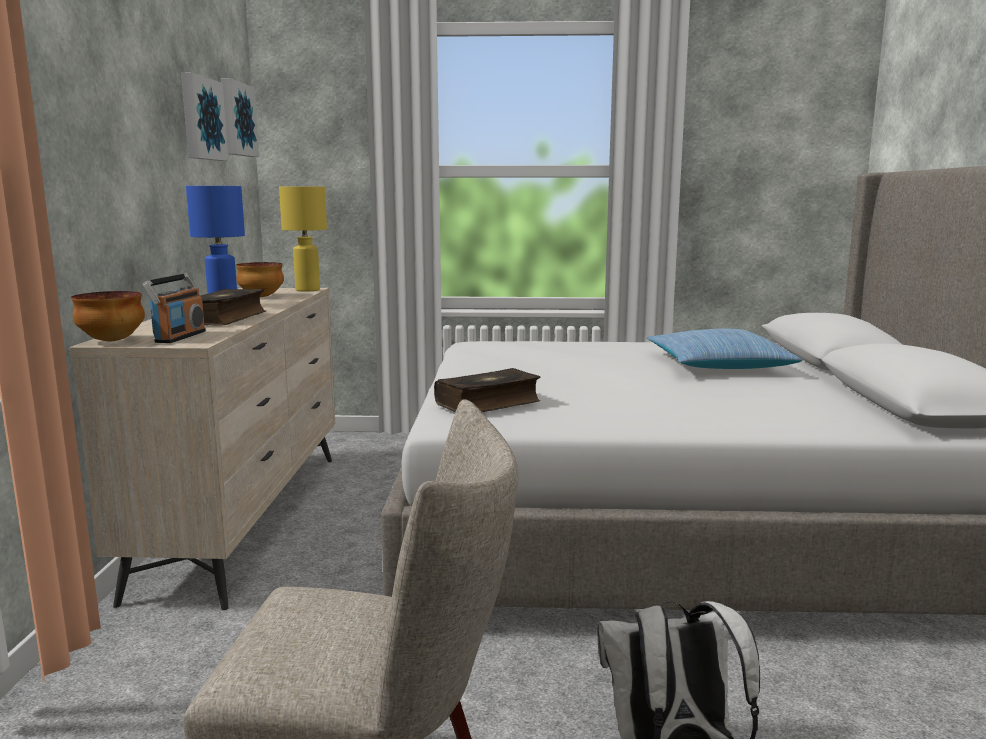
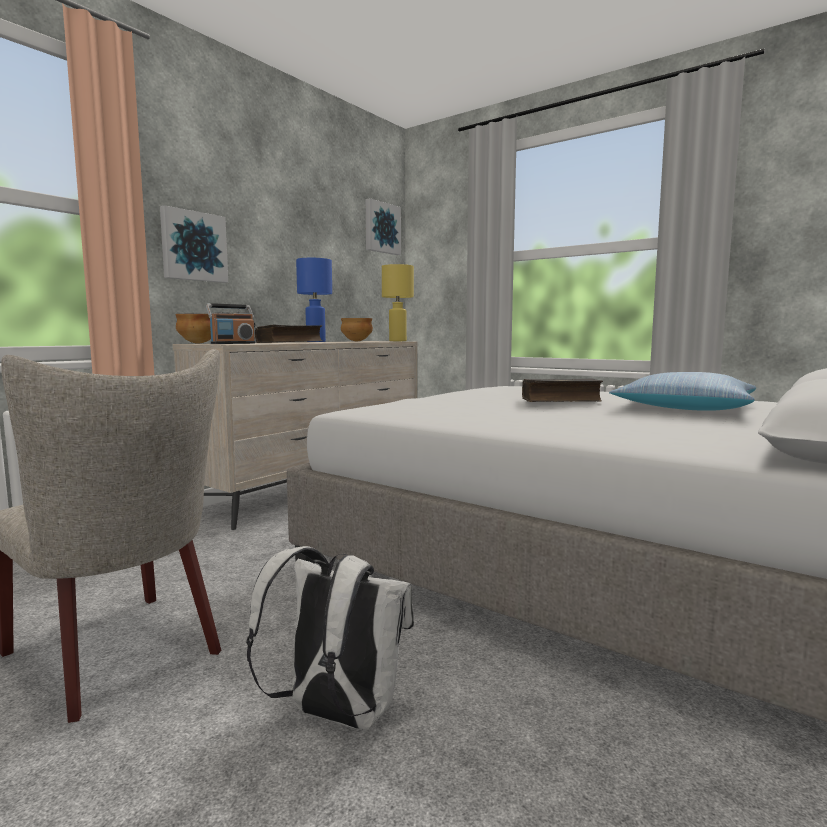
camera: 35 degrees right, 5 degrees down
picture [181,72,228,161] -> picture moved to [160,205,228,283]
book [434,368,540,412] -> book moved to [522,378,603,402]

